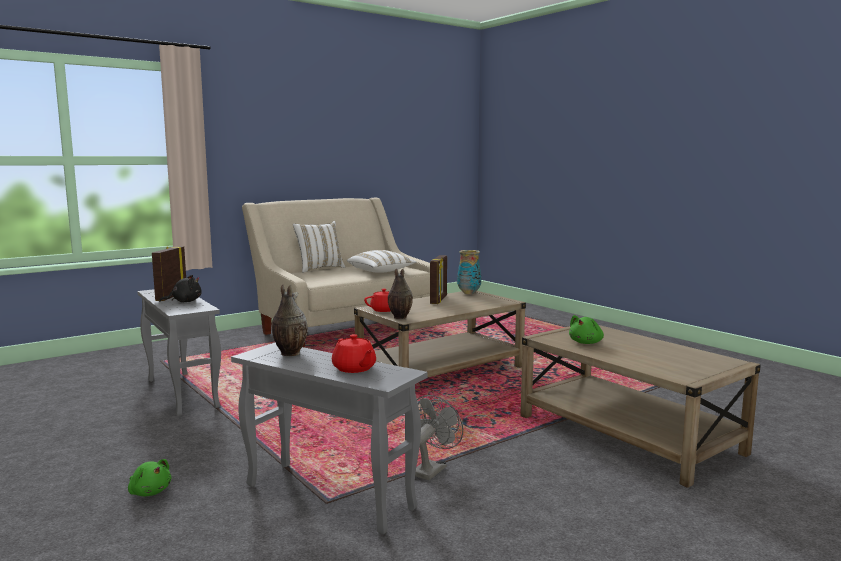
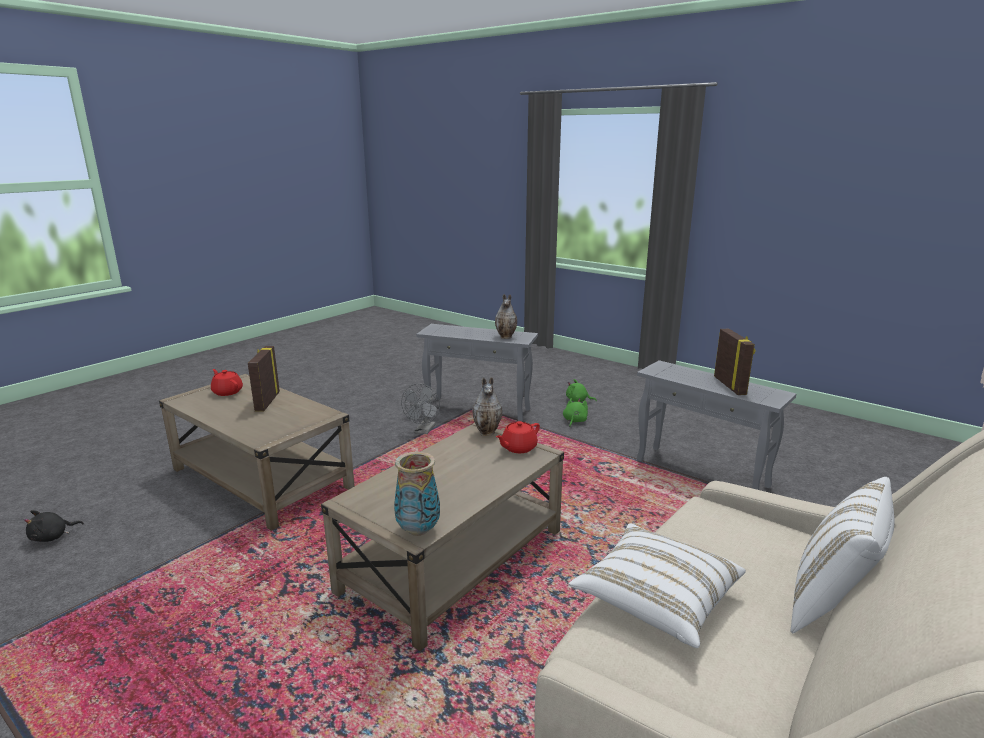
camera: 165 degrees right, 10 degrees up
black plush toy [159,275,202,303] -> black plush toy moved to [24,510,84,542]
red teapot [332,334,376,373] -> red teapot moved to [211,369,243,396]
picture frame [430,255,447,304] -> picture frame moved to [248,346,280,411]
green plush toy [569,315,604,344] -> green plush toy moved to [563,398,588,427]

